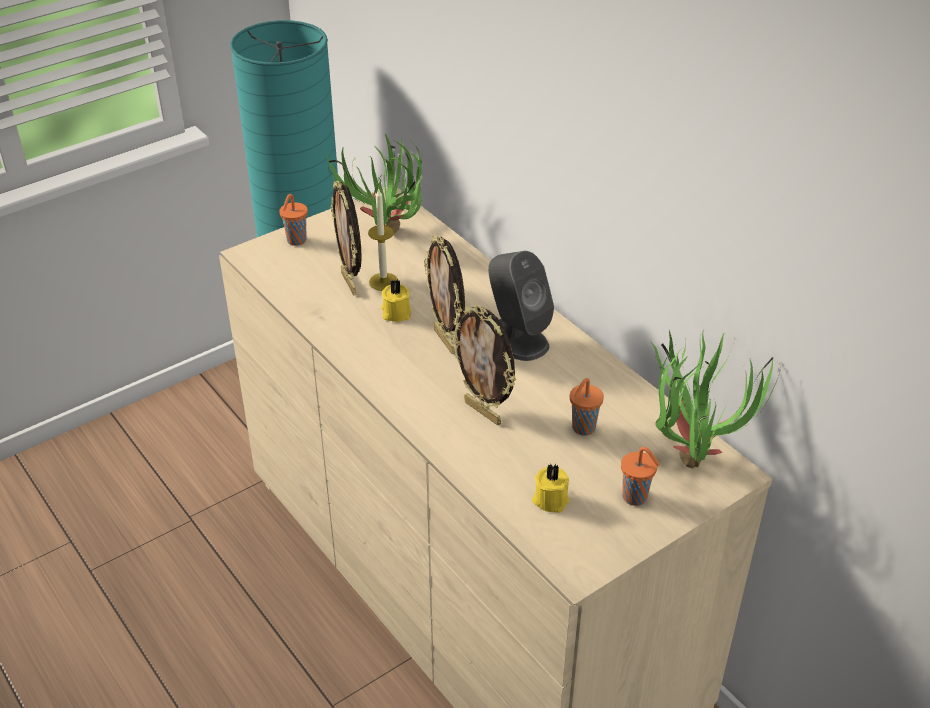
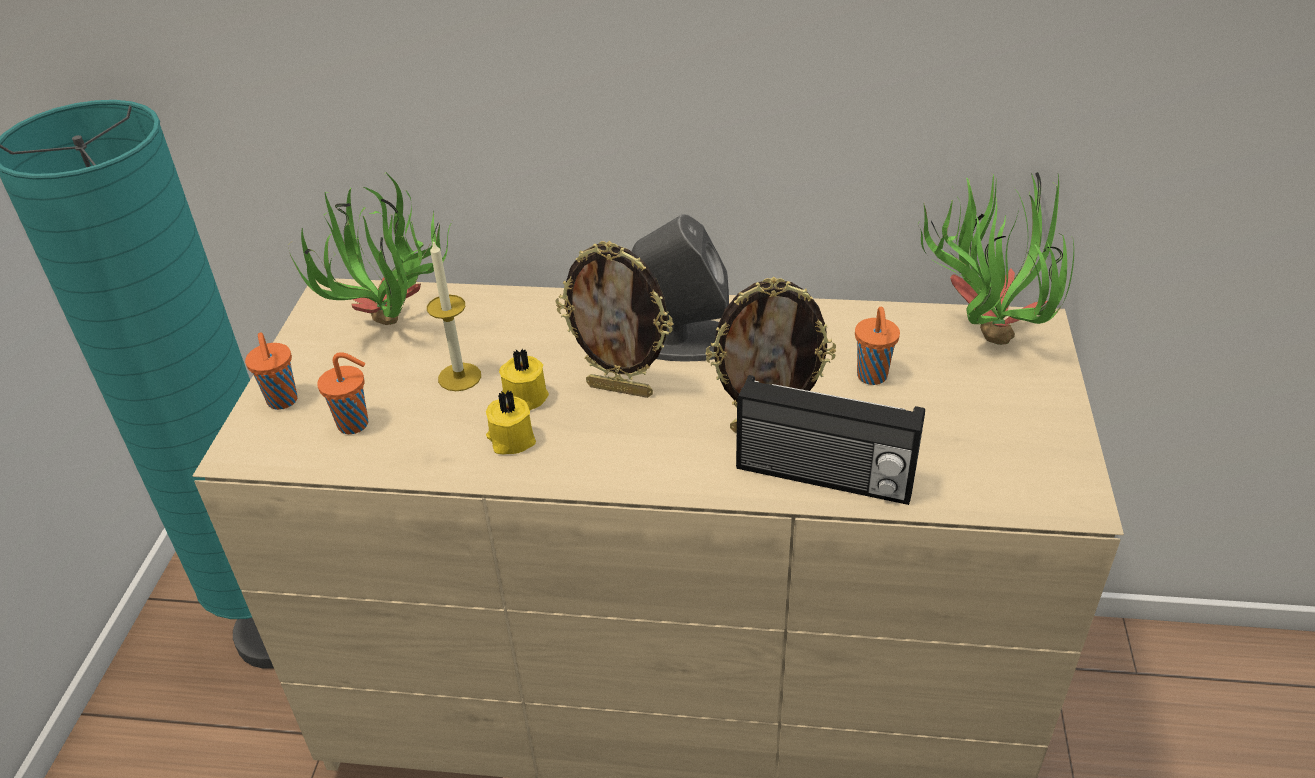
camera: 45 degrees left, 0 degrees up
picture frame [331,181,362,296] -> none
yellow candle [532,463,569,513] -> yellow candle moved to [486,390,536,454]
orange cup [621,447,660,506] -> orange cup moved to [317,352,368,434]
none -> radio [736,375,925,505]

